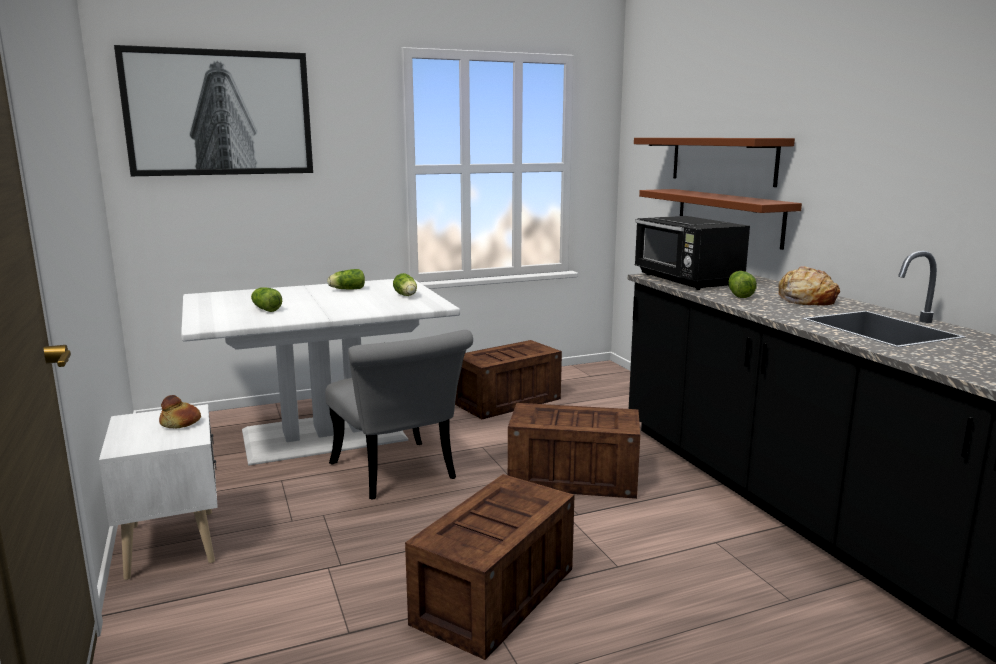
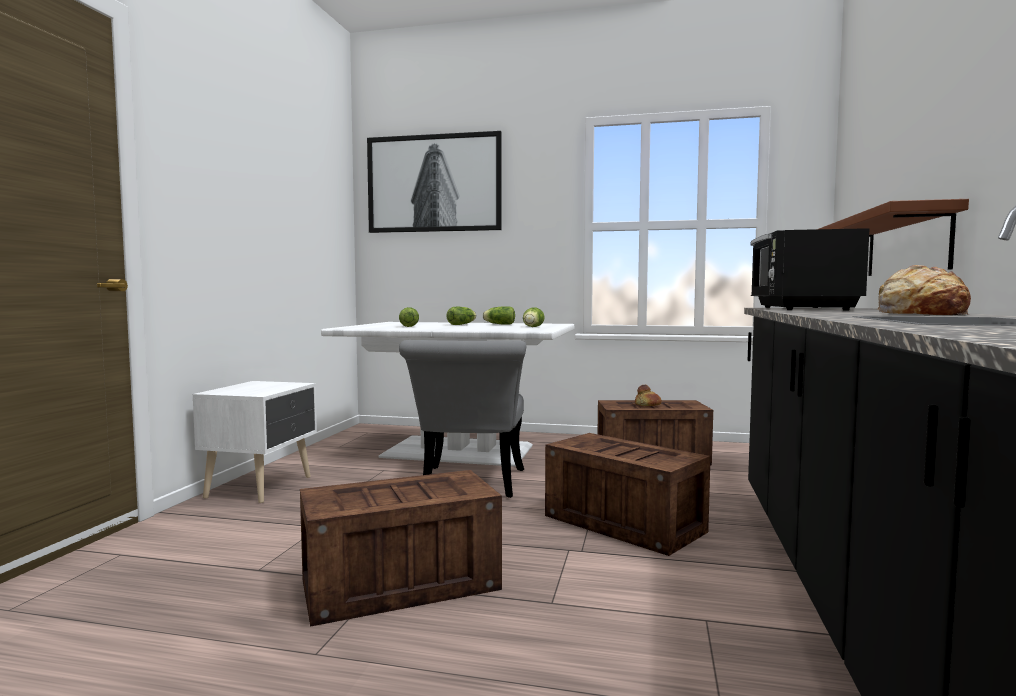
camera: 35 degrees right, 10 degrees down
bread [159,395,201,429] -> bread moved to [635,385,662,406]
brown shelf [634,138,795,187] -> none
lettuce [728,271,757,298] -> lettuce moved to [447,307,476,325]

